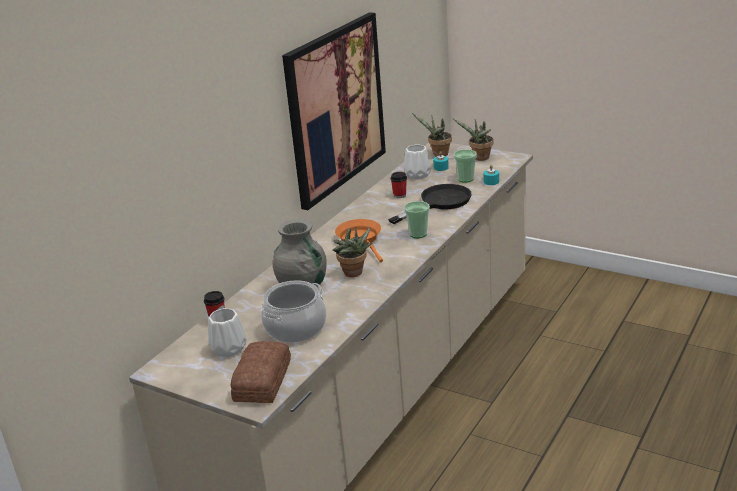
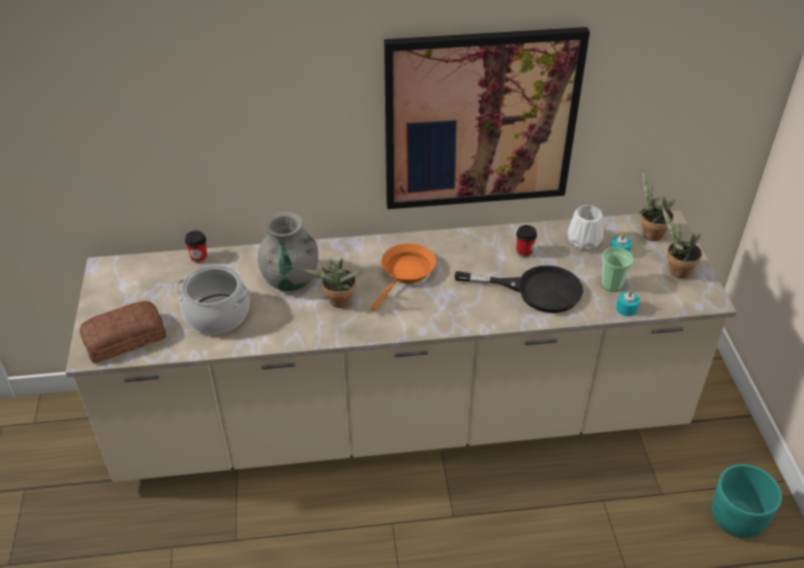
camera: 50 degrees right, 15 degrees up
white vase [208,308,247,357] -> none
cup [404,201,430,238] -> none
none -> turquoise planter [712,464,782,538]

